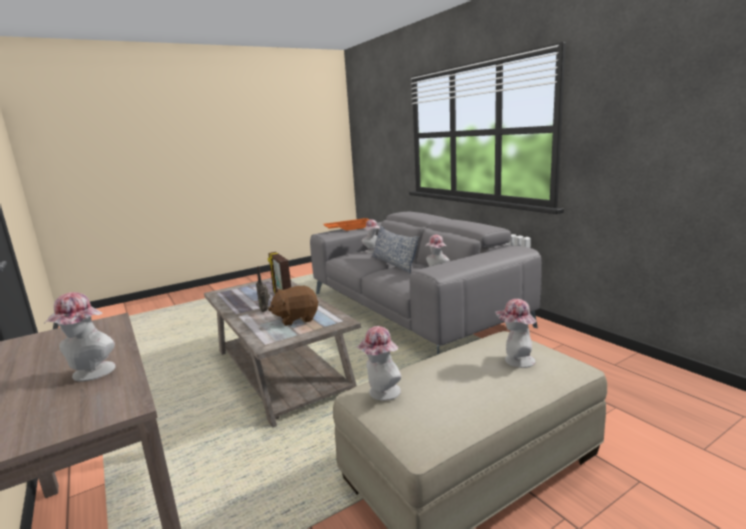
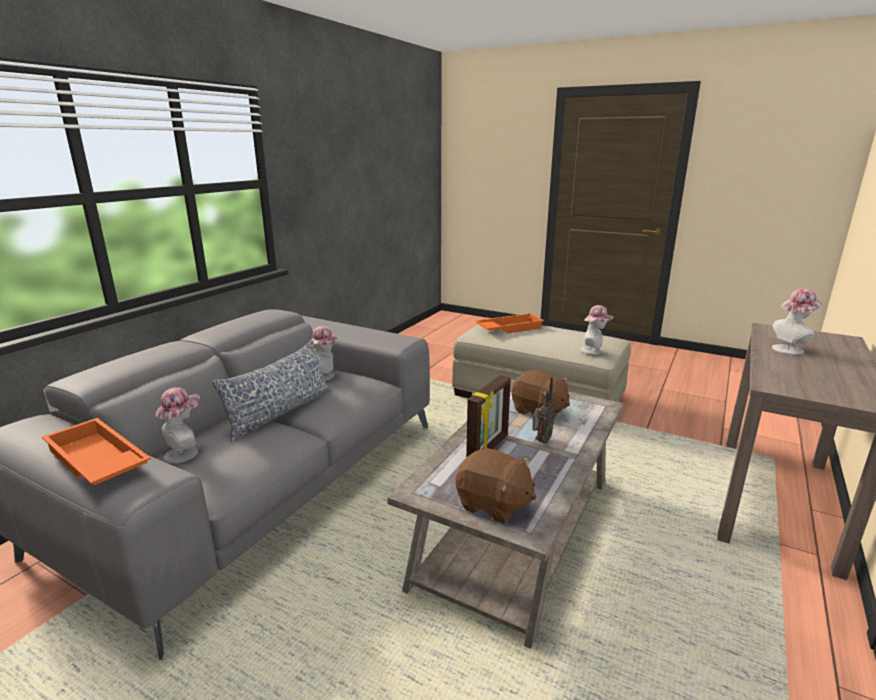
camera: 120 degrees left, 5 degrees up
hat [495,299,536,368] -> orange tray [475,313,544,333]
none -> brown plush toy [456,448,537,524]

